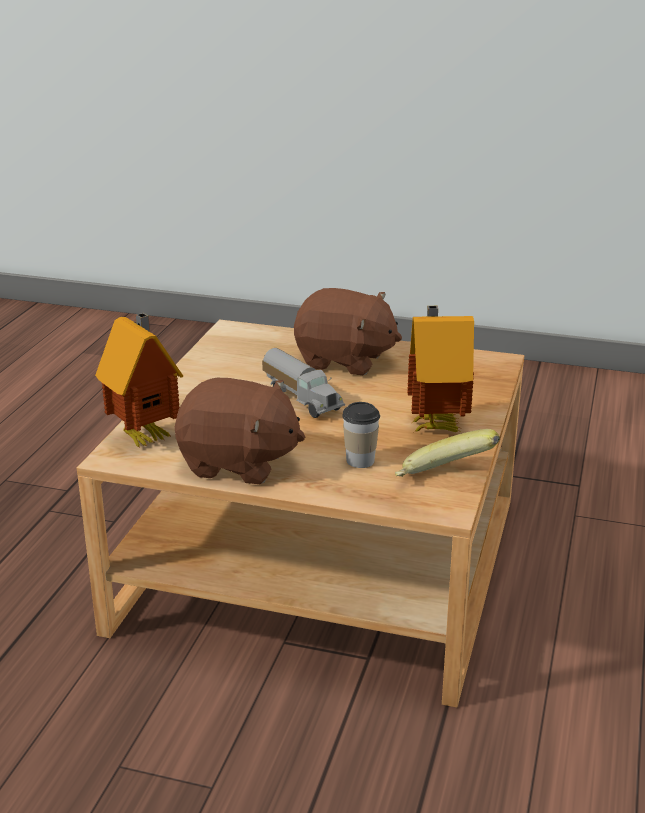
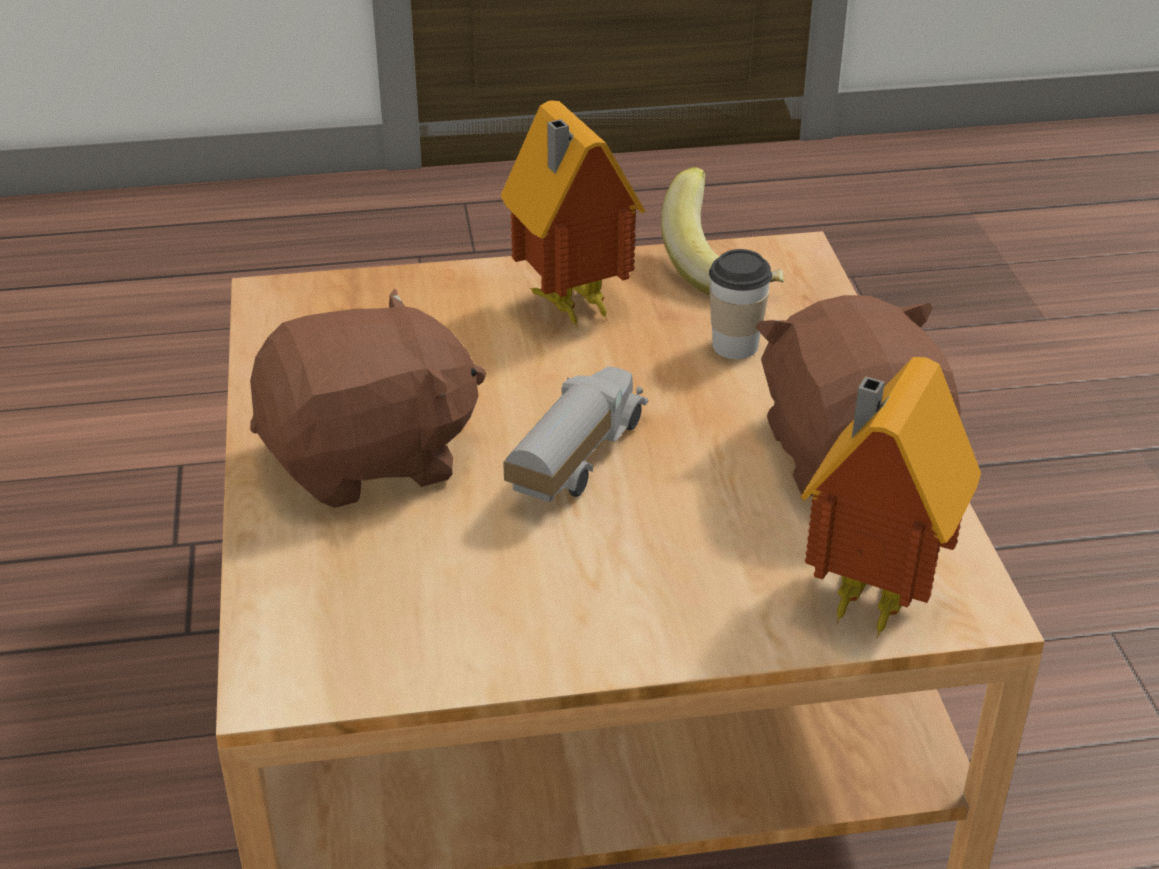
camera: 115 degrees left, 10 degrees up
brown plush toy [294,288,402,375] -> brown plush toy turned 75 degrees clockwise [250,289,486,508]

